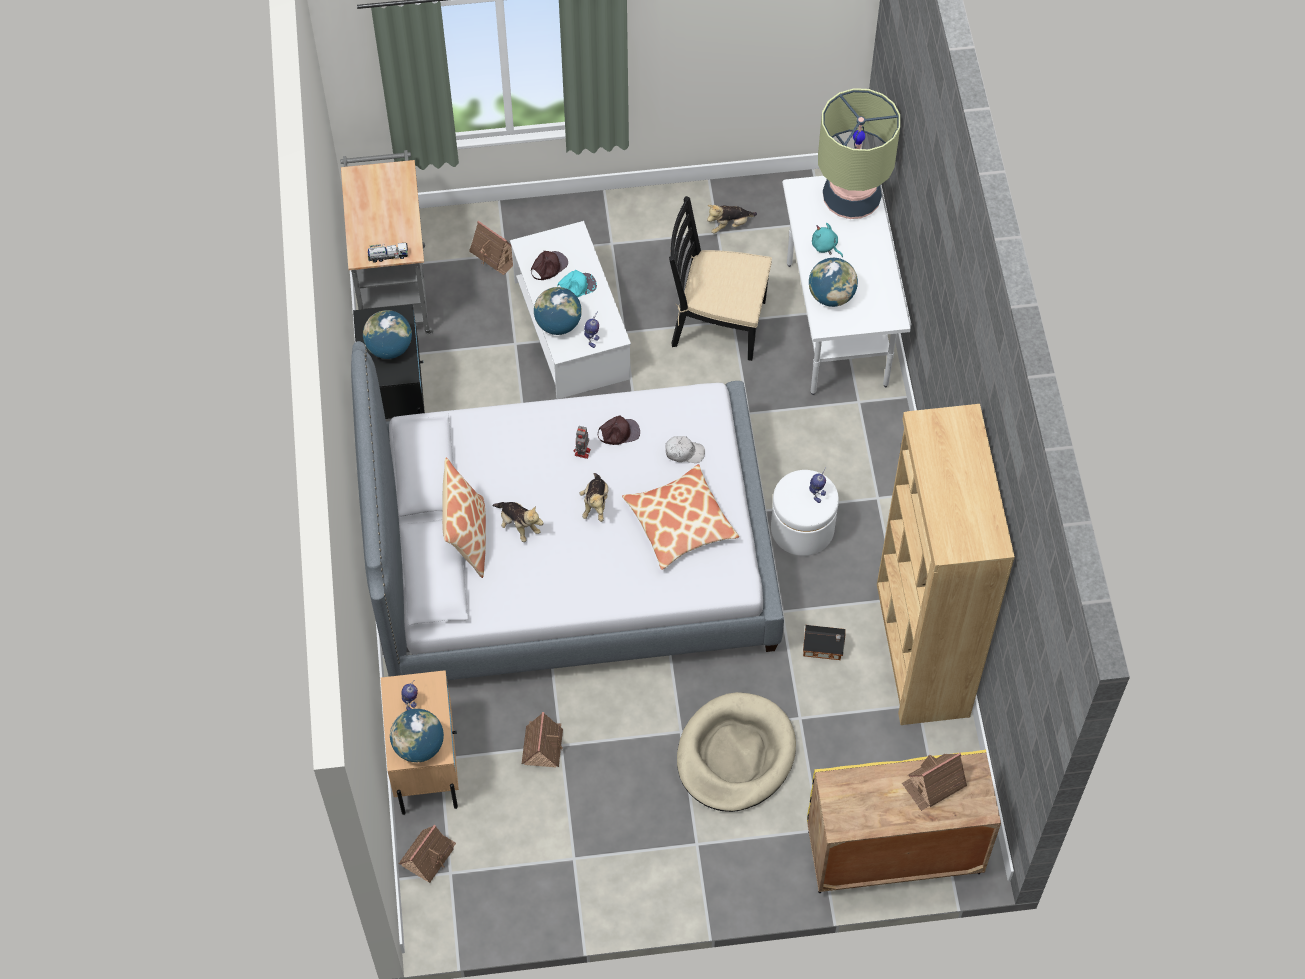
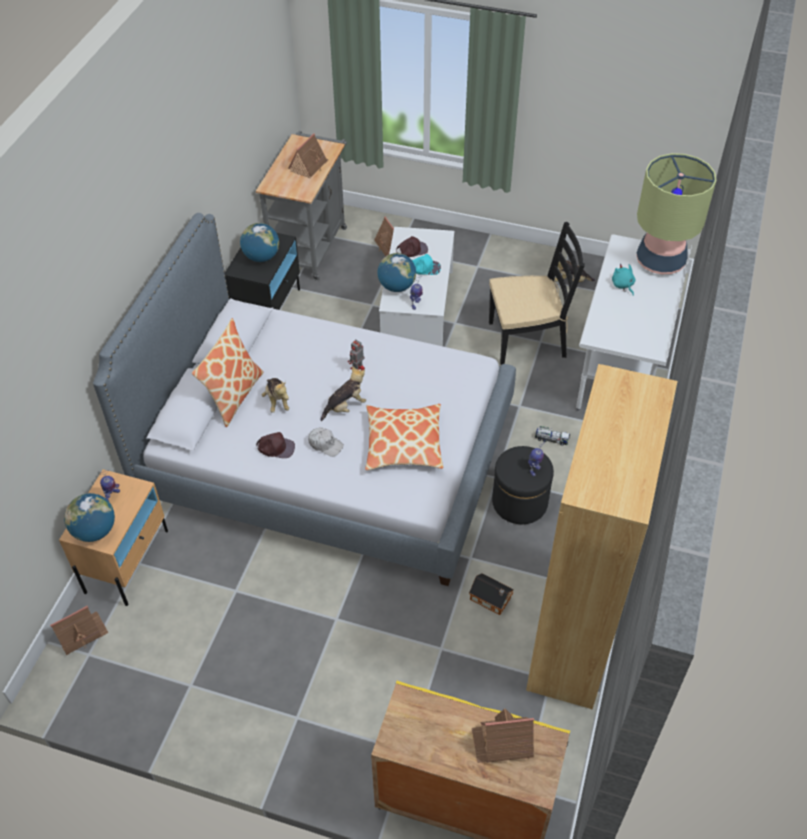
camera: 25 degrees right, 10 degrees down
toy truck [368,242,408,263] -> toy truck moved to [535,426,570,446]
toy house [522,712,563,767] -> toy house moved to [288,133,329,178]
plush toy [579,473,608,522] -> plush toy turned 150 degrees counterclockwise [321,366,366,421]
brown cap [598,415,640,445] -> brown cap moved to [256,432,295,458]
white cap [665,436,705,463] -> white cap moved to [308,427,344,457]
black chair [669,196,772,361] -> black chair turned 135 degrees clockwise [489,222,585,365]
beige dog bed [677,692,796,812] -> none
white ottoman [771,470,839,556] -> black ottoman [492,446,554,524]
globe [809,258,858,307] -> none

